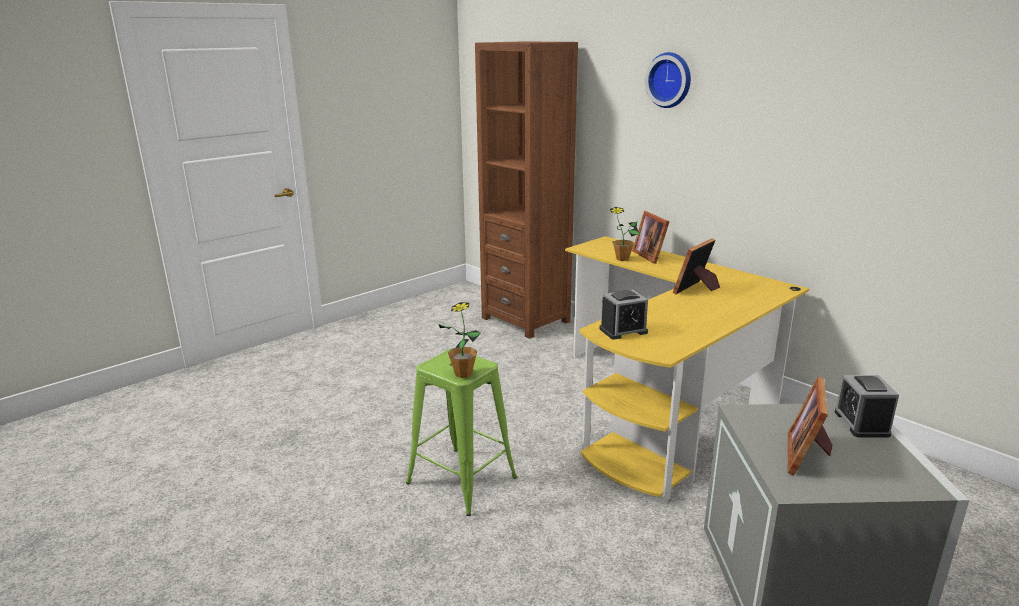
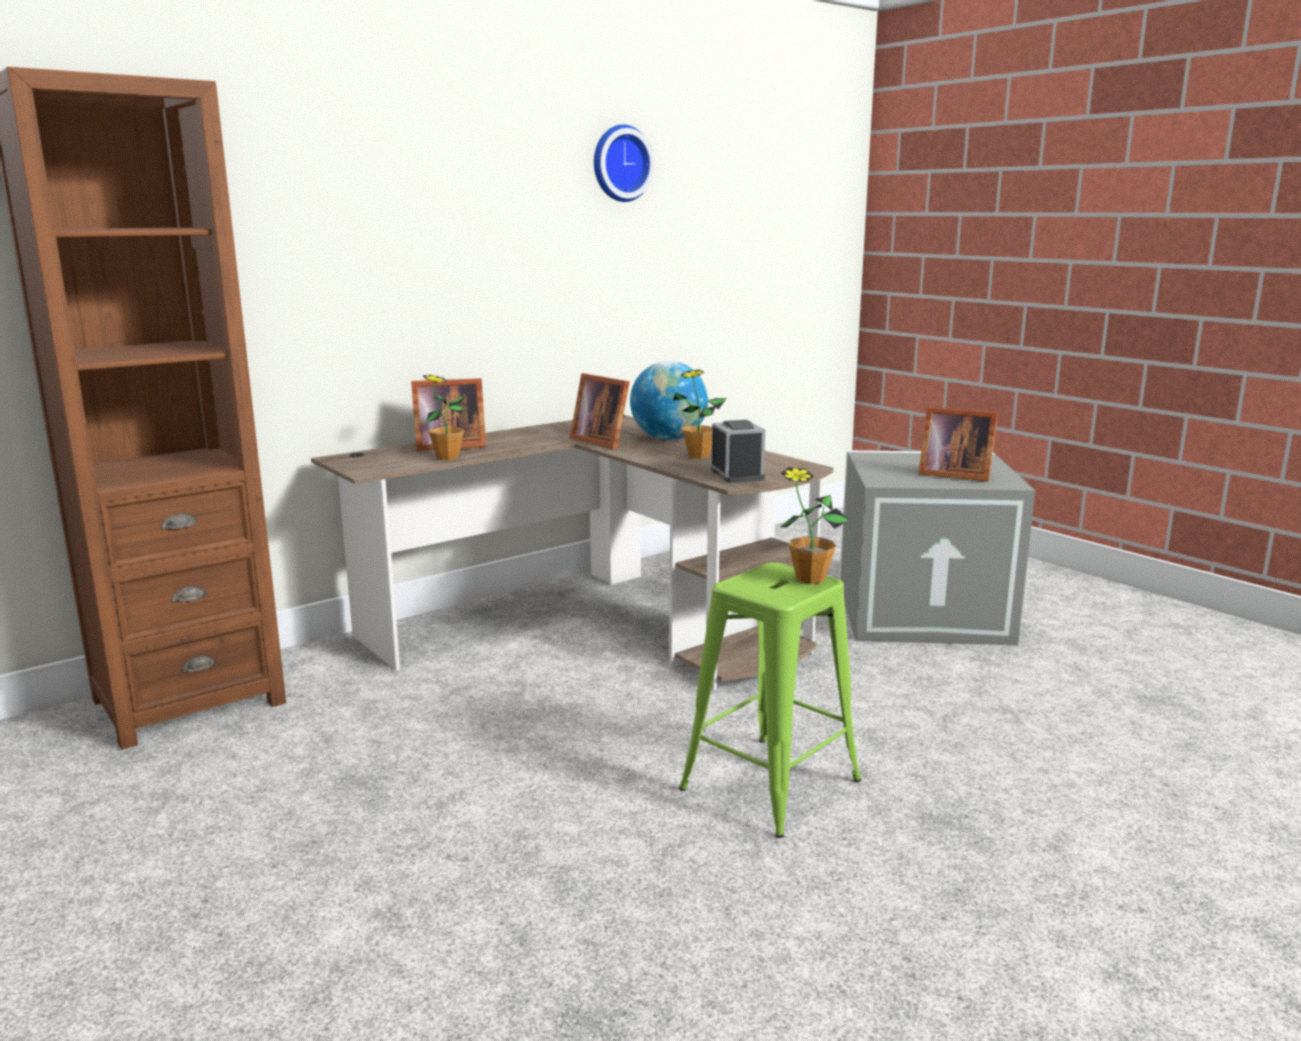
camera: 85 degrees left, 5 degrees down
yellow desk [565,236,809,503] -> brown desk [311,415,834,690]
wall clock [645,52,691,108] -> wall clock moved to [594,124,655,202]
alarm clock [835,375,899,438] -> none
none -> globe [630,361,708,440]
none -> potted plant [673,370,726,459]

